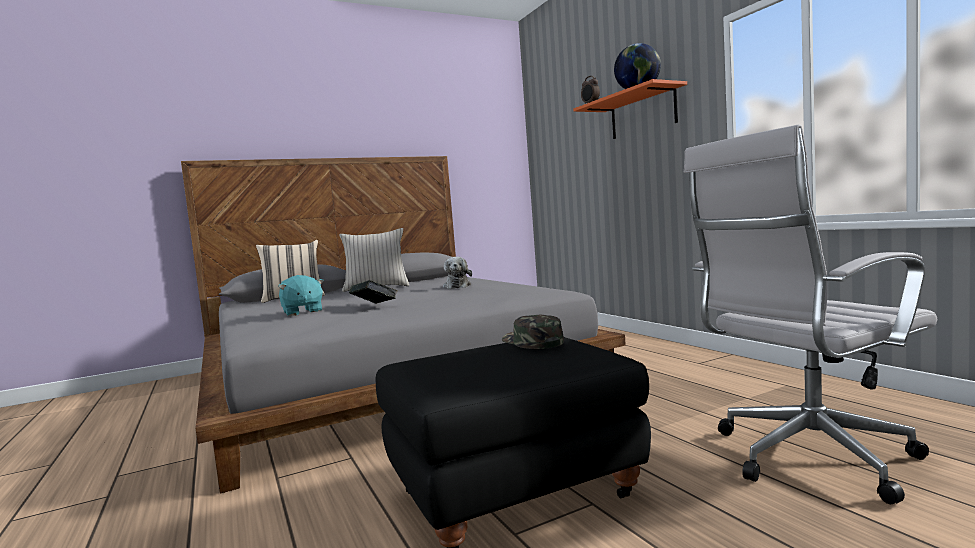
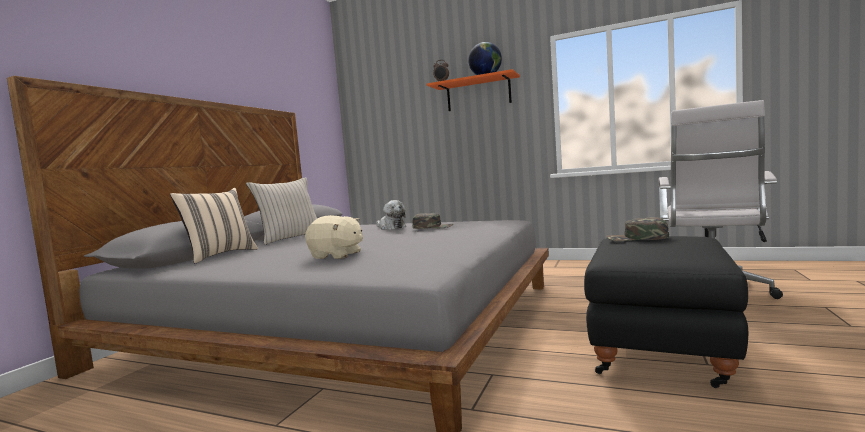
camera: 40 degrees left, 0 degrees up
turquoise plush toy [278,275,324,316] -> beige plush toy [305,215,363,259]
book [349,280,398,304] -> none
none -> green cap [413,213,453,229]

